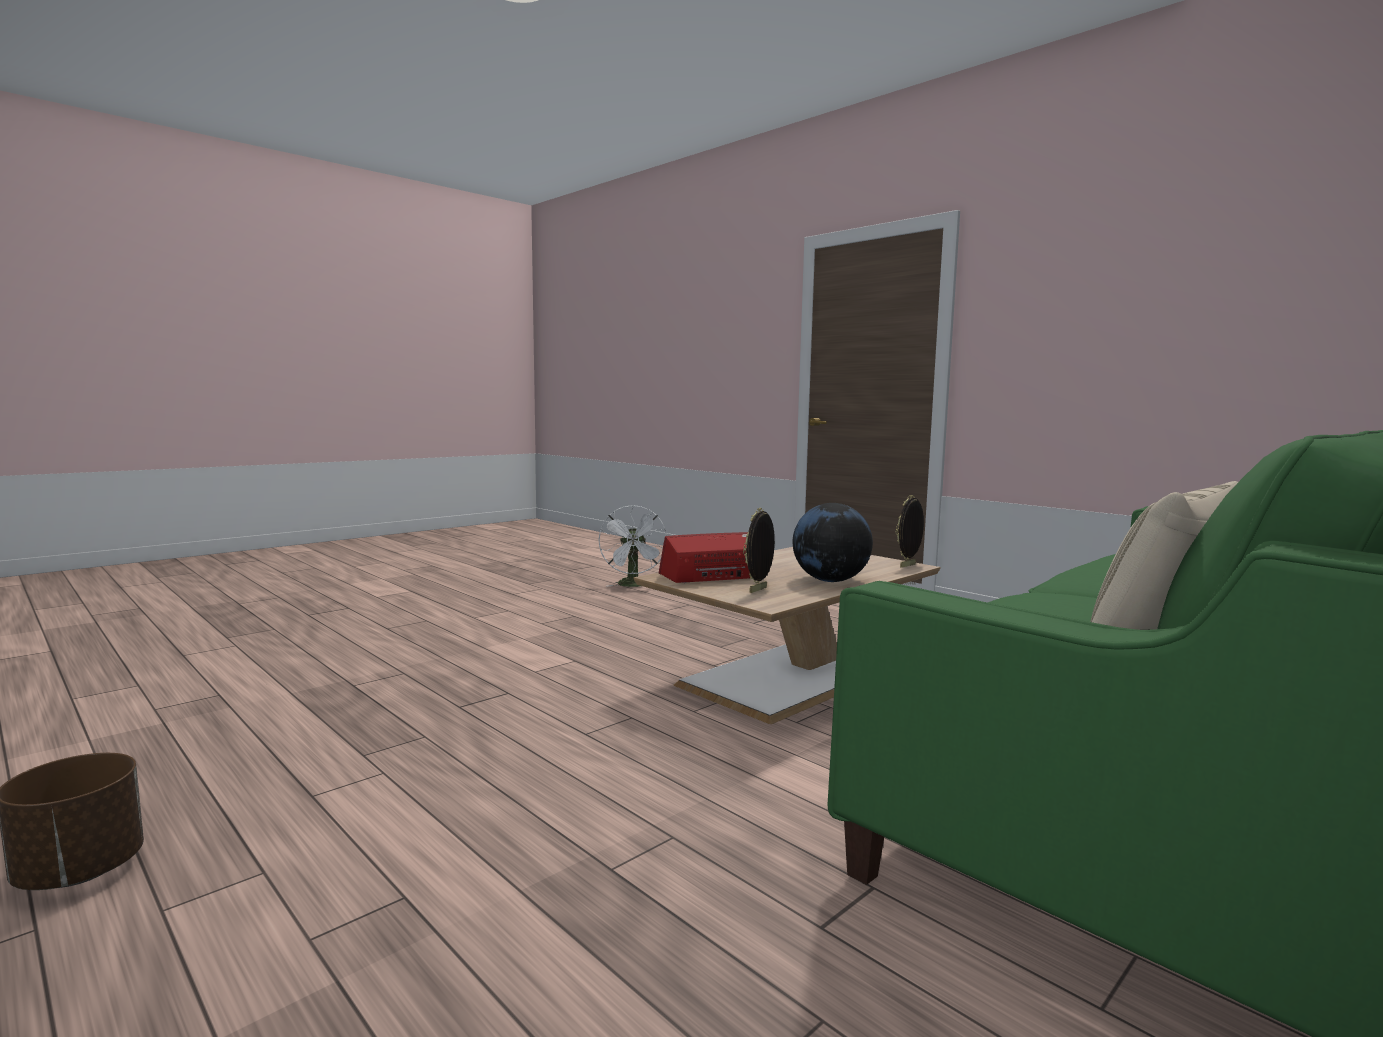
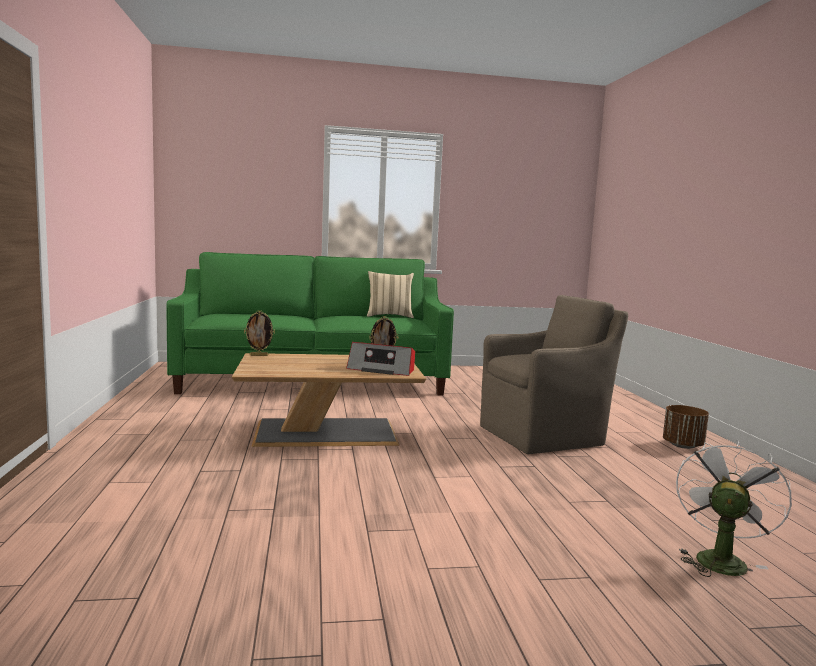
camera: 145 degrees left, 0 degrees up
white fan [598,505,667,587] -> white fan moved to [676,439,792,577]
globe [793,503,873,582] -> none
none -> brown armchair [480,295,628,454]

